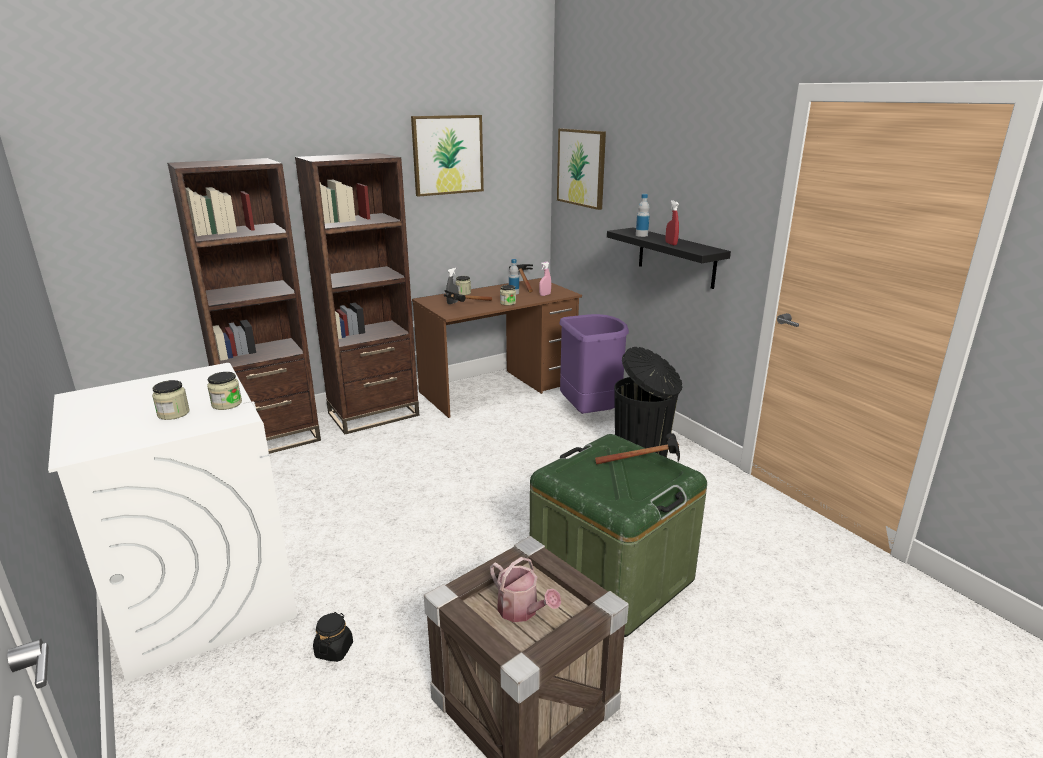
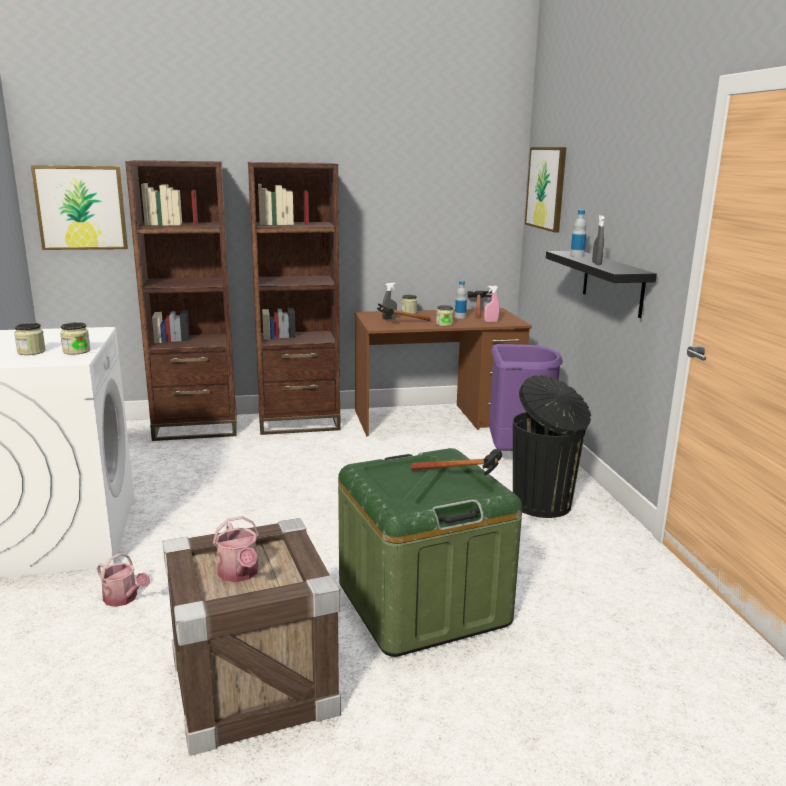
camera: 20 degrees right, 5 degrees down
black jar [313,612,353,662] -> watering can [97,553,150,607]
picture [411,115,484,197] -> picture moved to [31,165,128,250]
red spray bottle [665,200,679,245] -> grey spray bottle [592,215,605,265]

